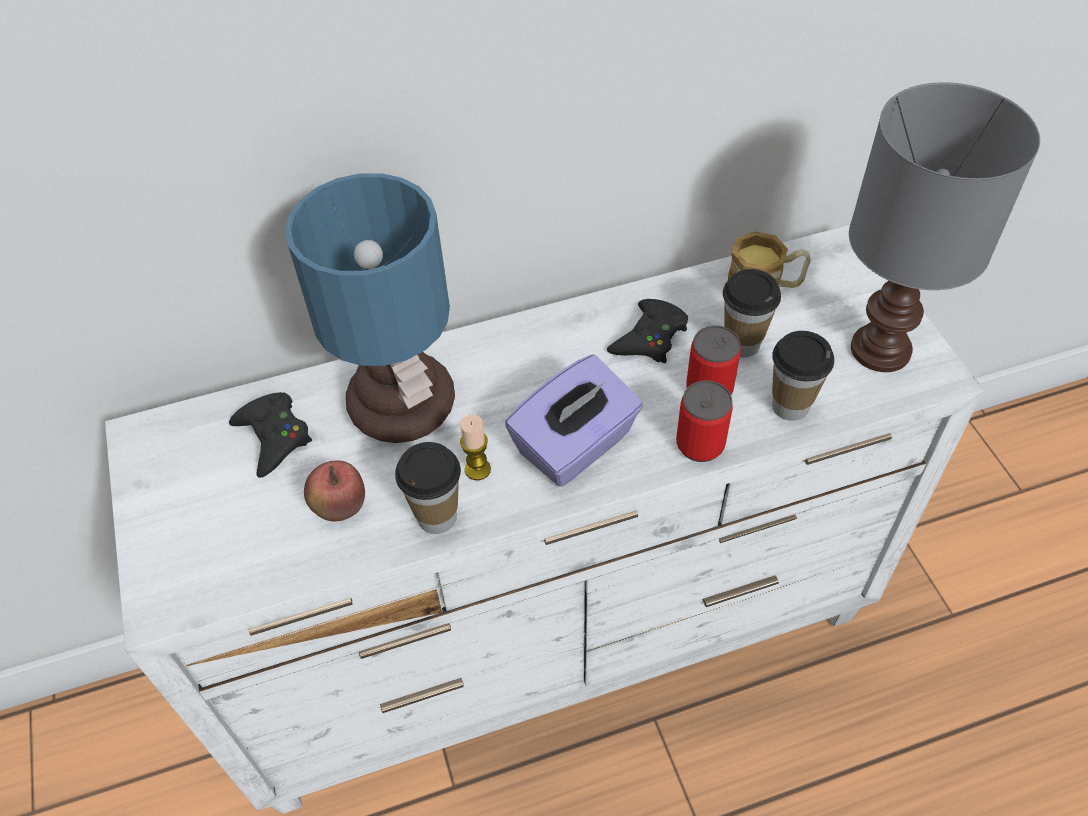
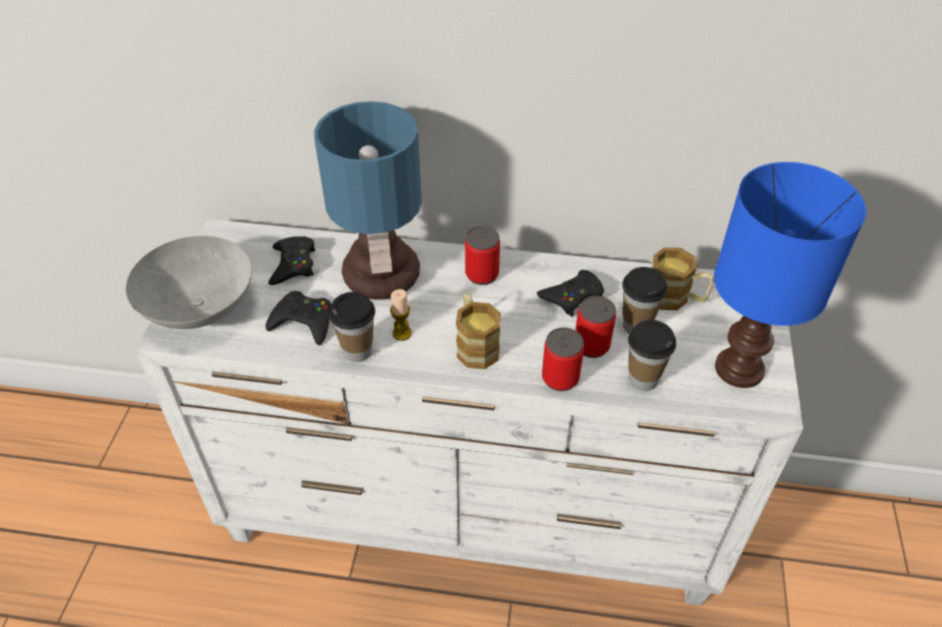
camera: 25 degrees right, 5 degrees down
apple [304,461,365,521] -> black game controller [266,291,331,345]
purple tissue box [505,355,643,486] -> mug [456,293,501,369]
grey table lamp [849,82,1040,372] -> blue table lamp [714,162,866,388]
none -> grey bowl [126,236,252,329]
none -> can [465,226,500,285]

